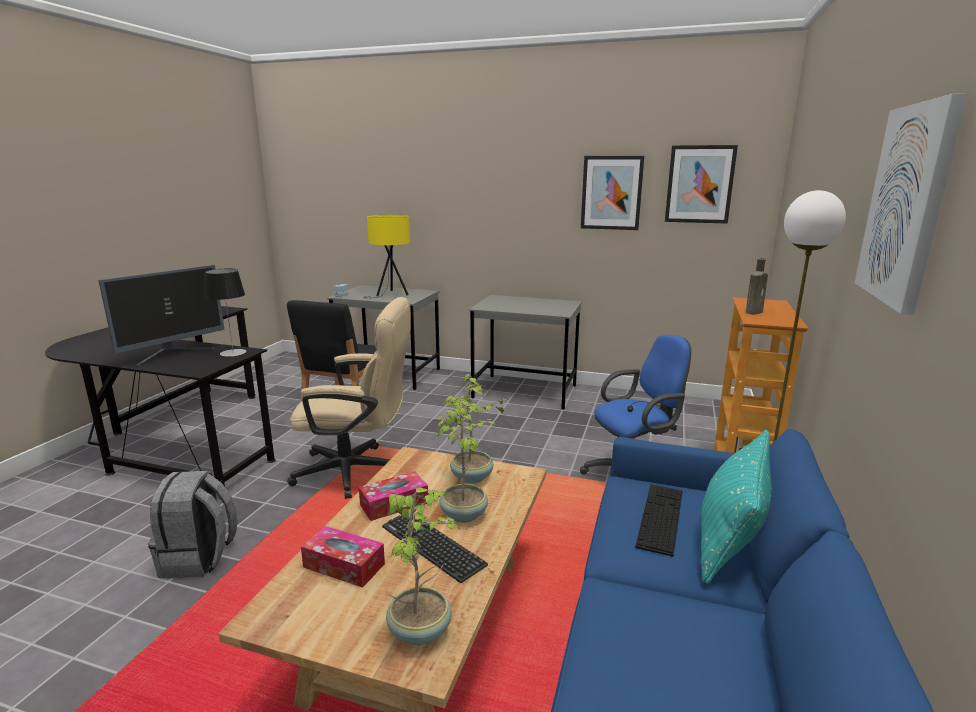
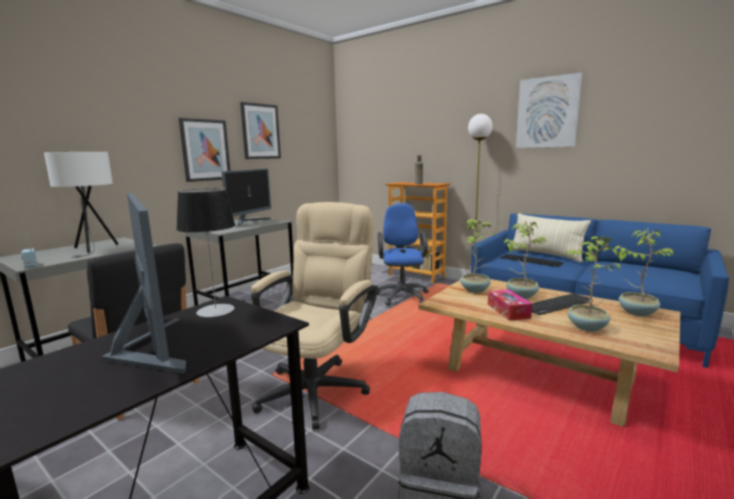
camera: 70 degrees left, 5 degrees down
tissue box [301,526,385,588] -> potted plant [565,236,621,331]
yellow table lamp [363,215,410,298] -> white table lamp [44,152,119,258]
picture [665,145,738,224] -> picture moved to [179,118,230,182]
turquoise pillow [701,430,771,584] -> beige pillow [512,213,591,262]
none -> monitor [222,169,271,226]

